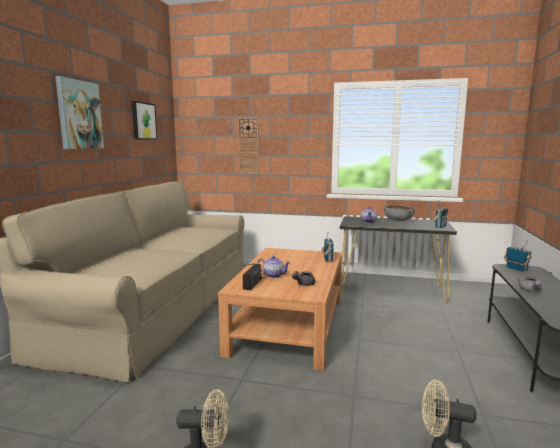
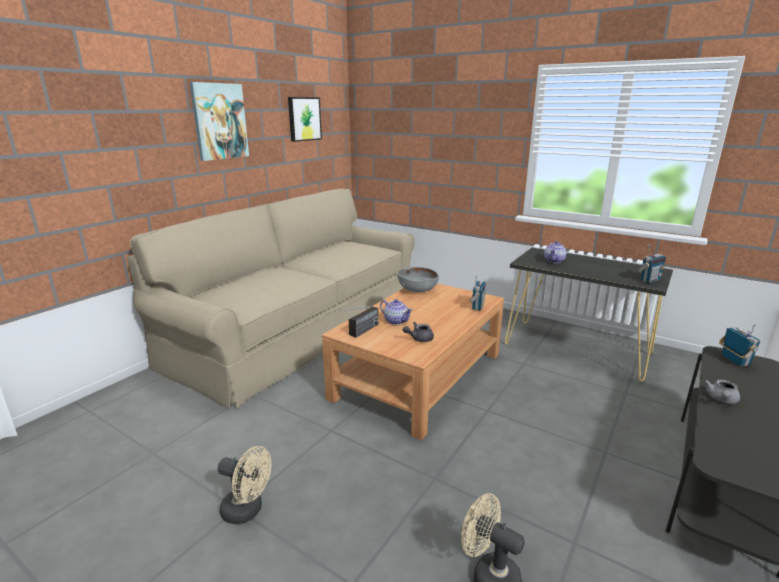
camera: 20 degrees right, 10 degrees up
wall clock [238,117,259,173] -> none
grey bowl [384,205,415,221] -> grey bowl moved to [397,267,439,292]

